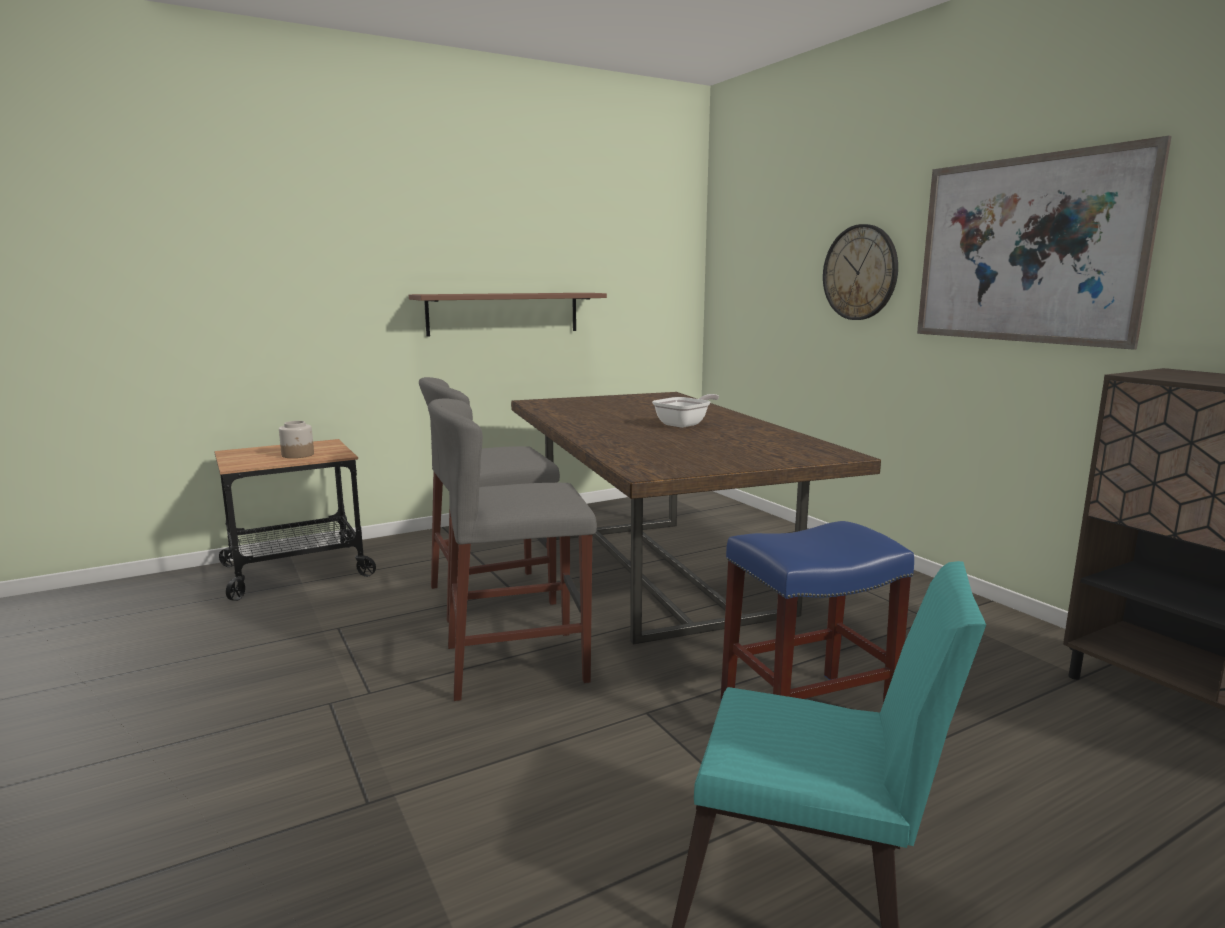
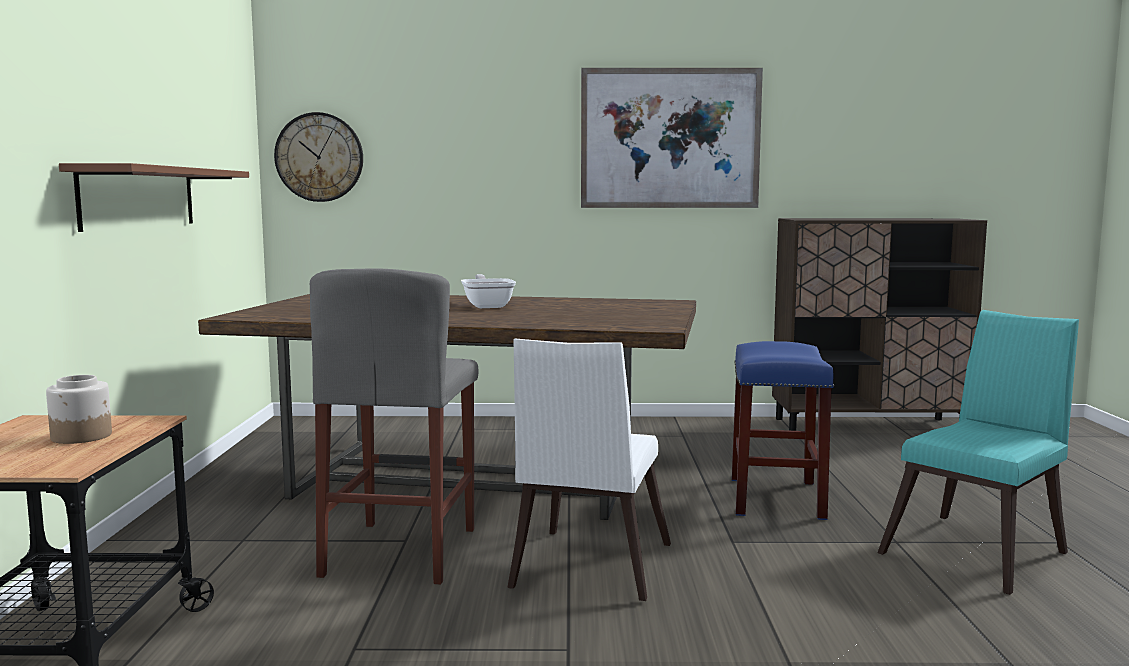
camera: 60 degrees left, 5 degrees down
grey stool [428,398,597,701] -> white chair [507,338,671,601]
wall clock [823,224,898,320] -> wall clock moved to [274,112,363,202]

